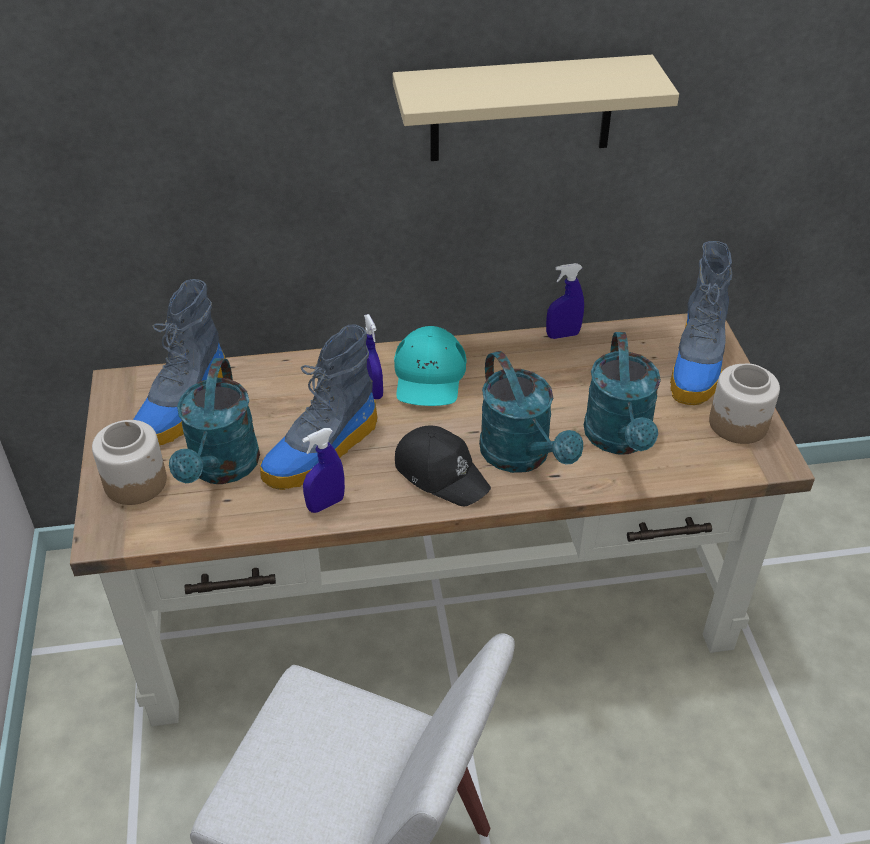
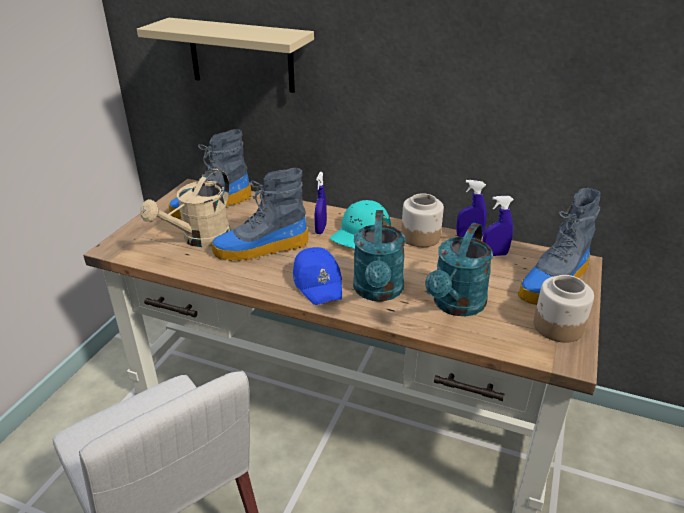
camera: 30 degrees right, 10 degrees down
jar [92,420,167,505] -> jar moved to [401,193,444,247]
turquoise watering can [169,358,260,484] -> beige watering can [140,169,230,247]
blue spray bottle [302,428,345,513] -> blue spray bottle moved to [482,196,514,256]
beige shelf [393,55,679,161] -> beige shelf moved to [137,18,314,93]
black cap [395,425,491,507] -> blue cap [293,247,342,305]

